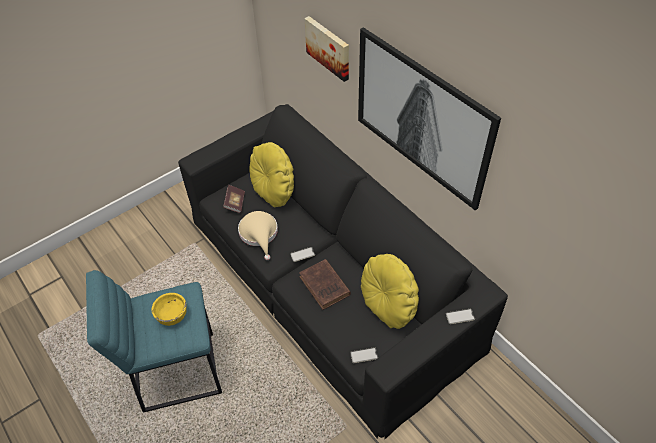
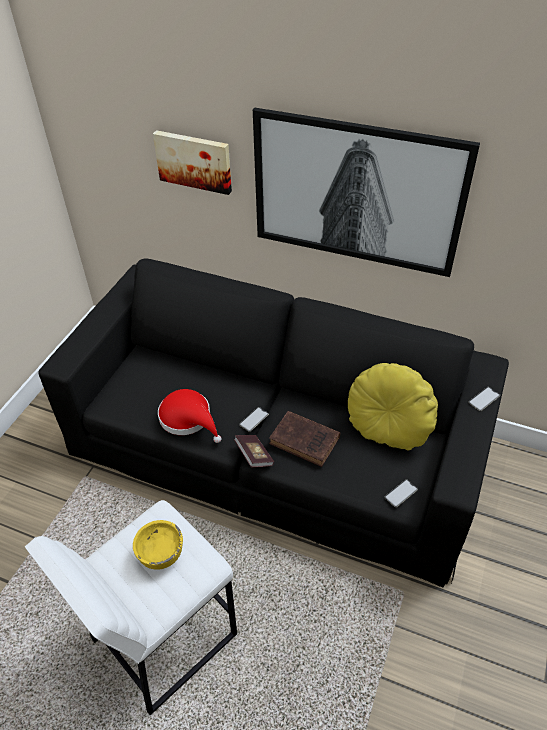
camera: 30 degrees left, 5 degrees down
blue stool [86,270,222,413] -> white stool [25,500,237,715]
book [223,185,245,213] -> book moved to [234,435,274,468]
beige hat [238,211,278,260] -> red hat [158,389,221,443]
yellow pillow [249,142,294,208] -> none

